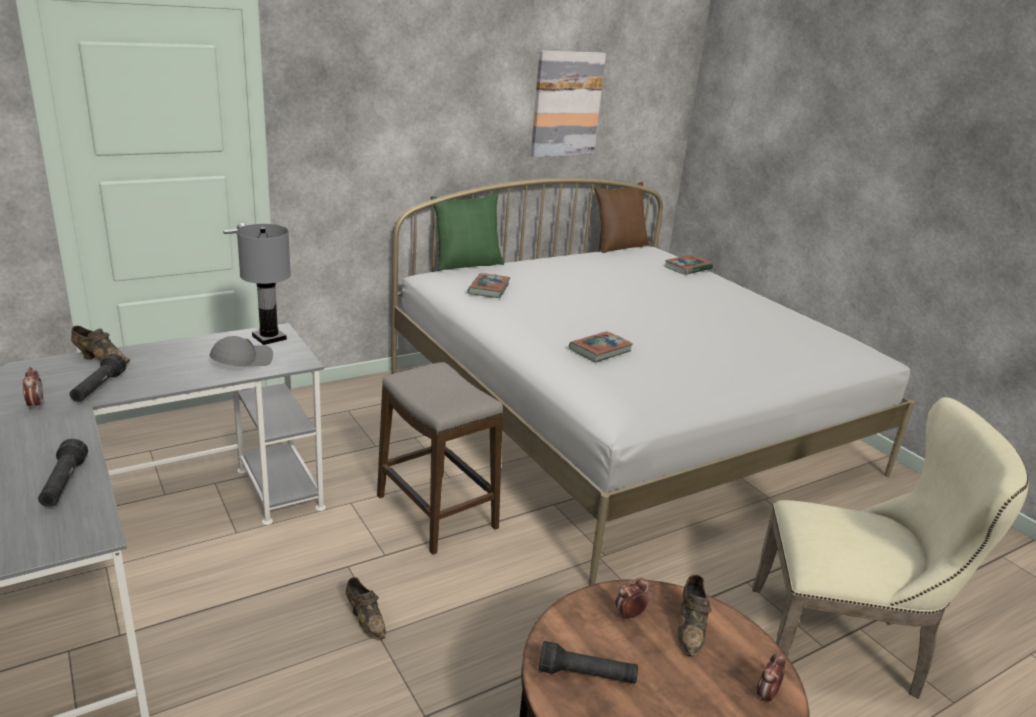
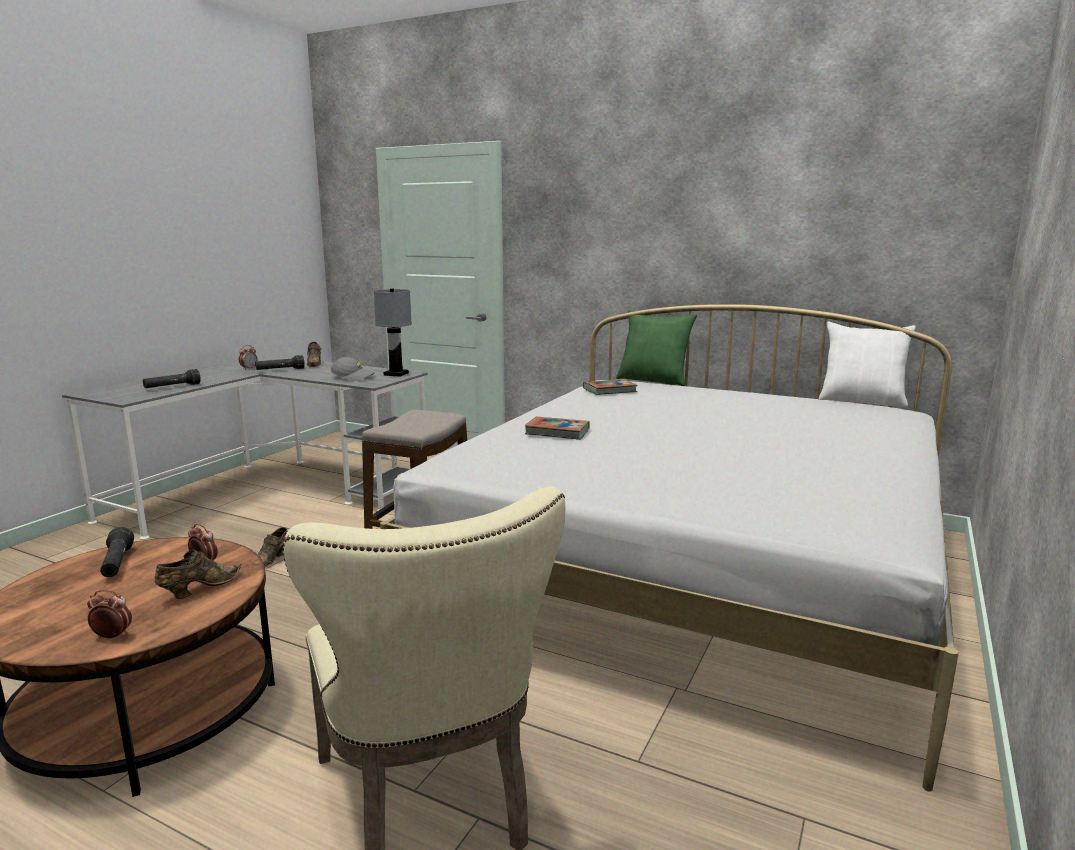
camera: 60 degrees right, 10 degrees down
picture [531,51,606,157] -> none
brown pillow [594,182,650,253] -> white pillow [819,321,916,407]
book [665,255,713,275] -> none
brown shoe [677,574,712,657] -> brown shoe turned 150 degrees clockwise [155,550,242,599]

